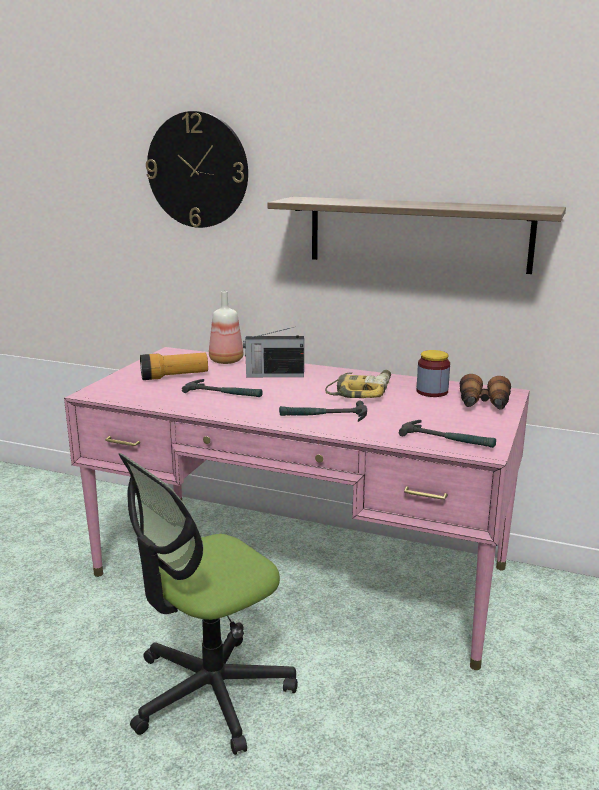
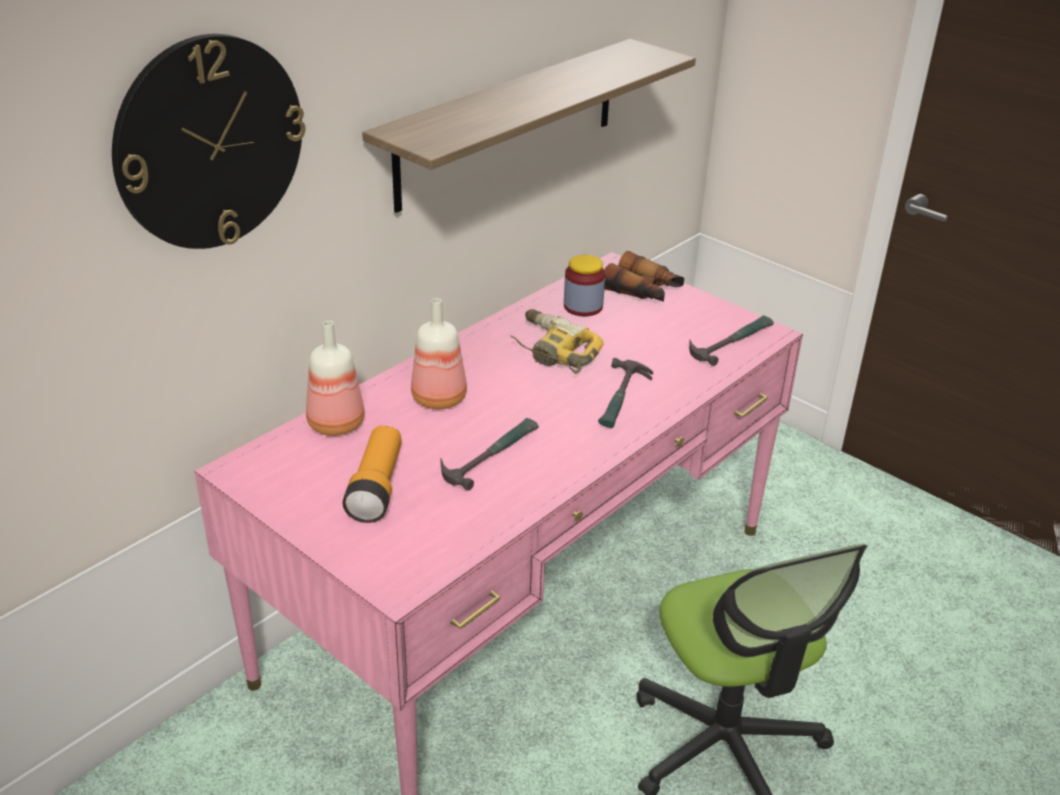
camera: 70 degrees left, 15 degrees up
radio [243,327,304,377] -> bottle [411,298,467,409]

